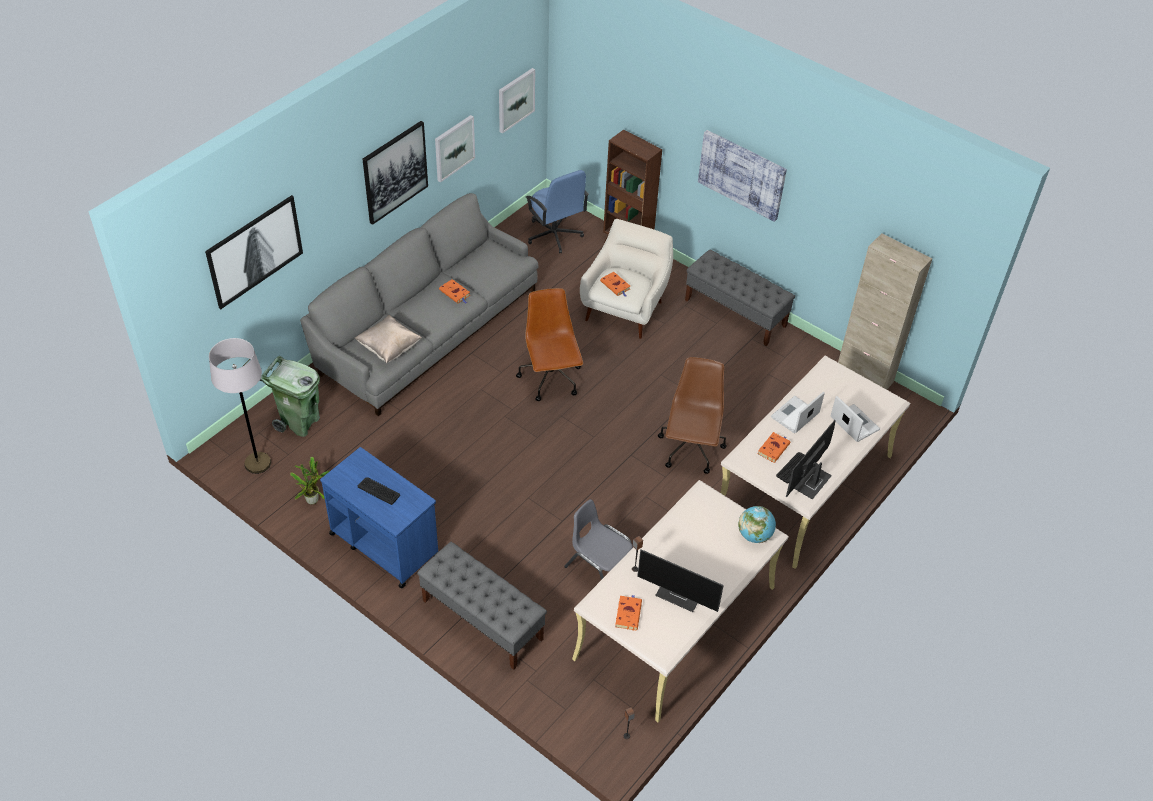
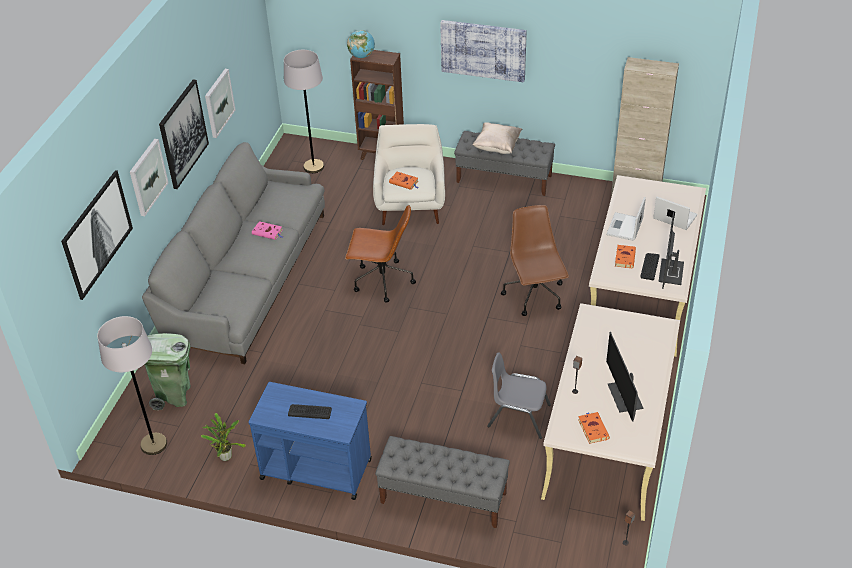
camera: 20 degrees left, 5 degrees down
beige pillow [355,315,422,363] -> beige pillow moved to [472,122,522,154]
orange book [439,279,470,304] -> pink book [252,221,283,240]
picture [499,68,535,134] -> picture moved to [130,139,168,216]
brown office chair [516,288,583,401] -> brown office chair turned 135 degrees clockwise [345,205,416,303]
blue office chair [526,170,589,253] -> grey floor lamp [284,50,324,173]
monitor [637,549,723,612] -> monitor turned 75 degrees clockwise [606,332,643,422]
globe [738,506,776,543] -> globe moved to [347,30,375,58]

